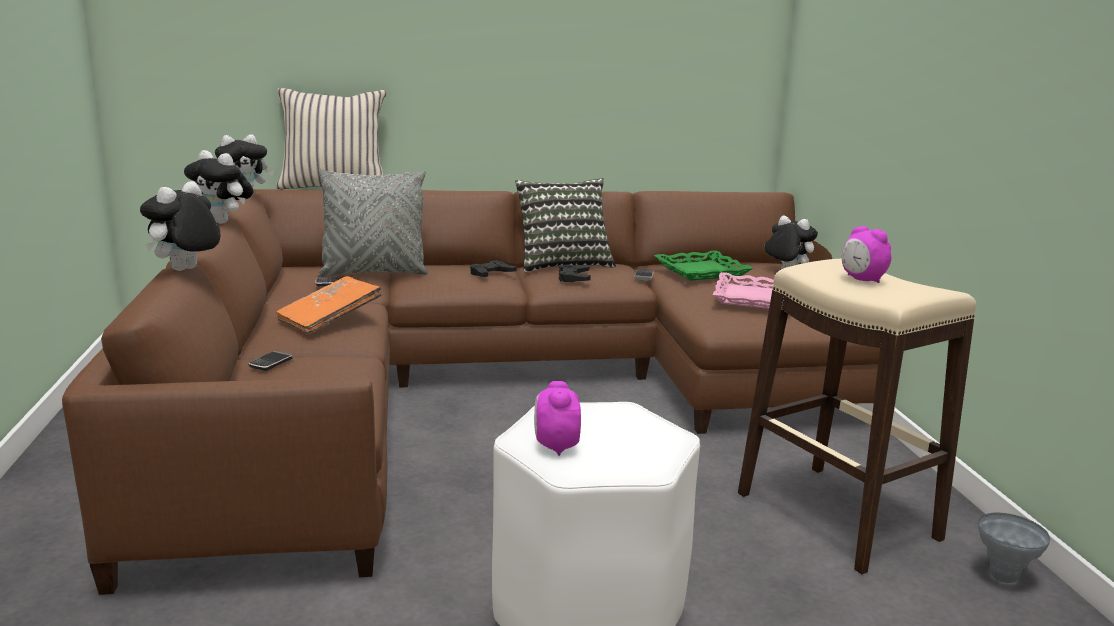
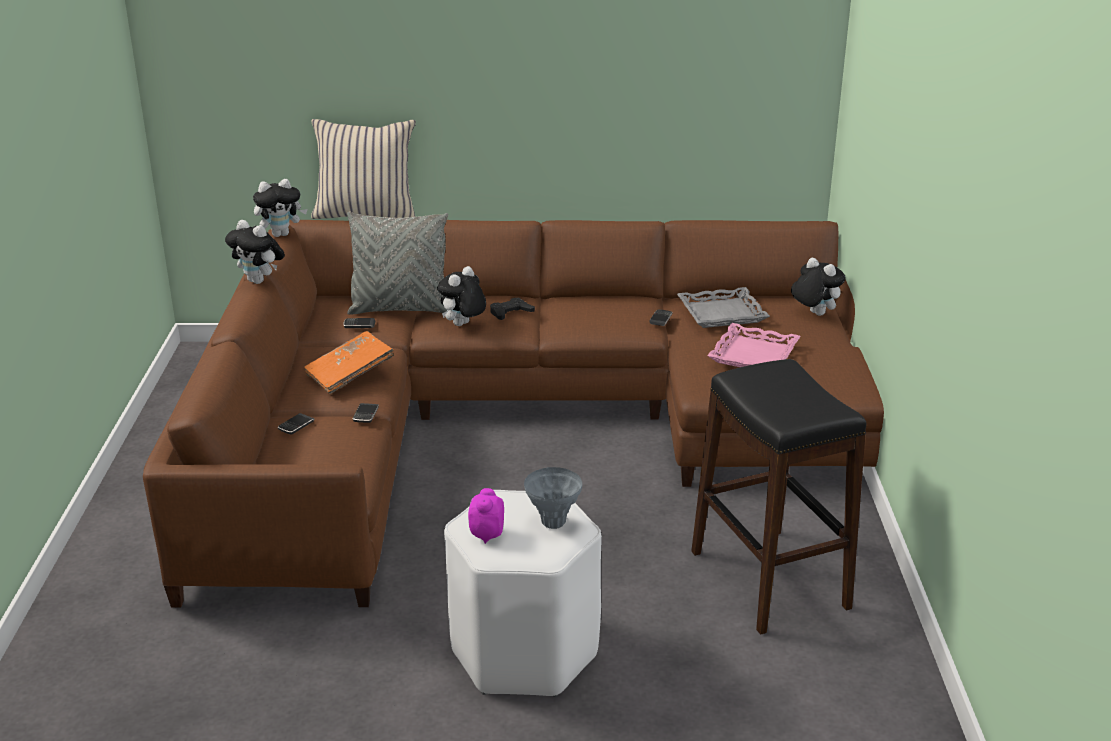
camera: 10 degrees right, 10 degrees up
plush toy [140,181,220,271] -> plush toy moved to [437,266,486,326]
pillow [515,178,616,272] -> none
black game controller [559,264,591,282] -> none
green tray [654,250,753,281] -> grey tray [677,287,770,328]
beige stool [738,259,976,574] -> black stool [691,359,866,635]
alarm clock [842,226,891,283] -> none
grey vase [978,513,1050,583] -> grey vase moved to [524,467,582,529]
none -> phone [353,403,379,423]

